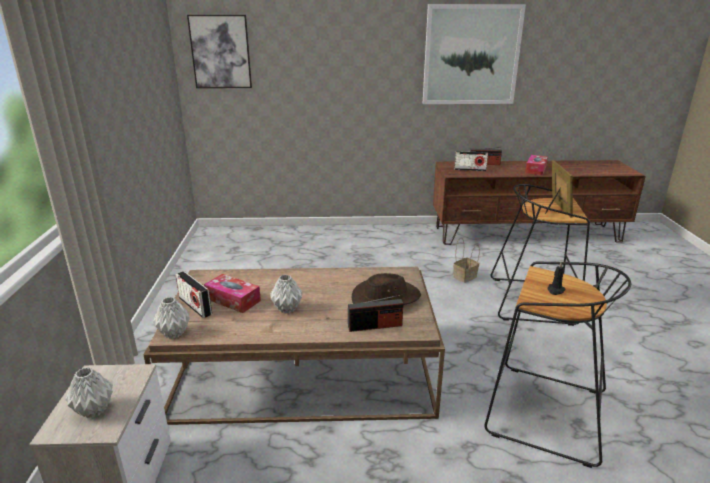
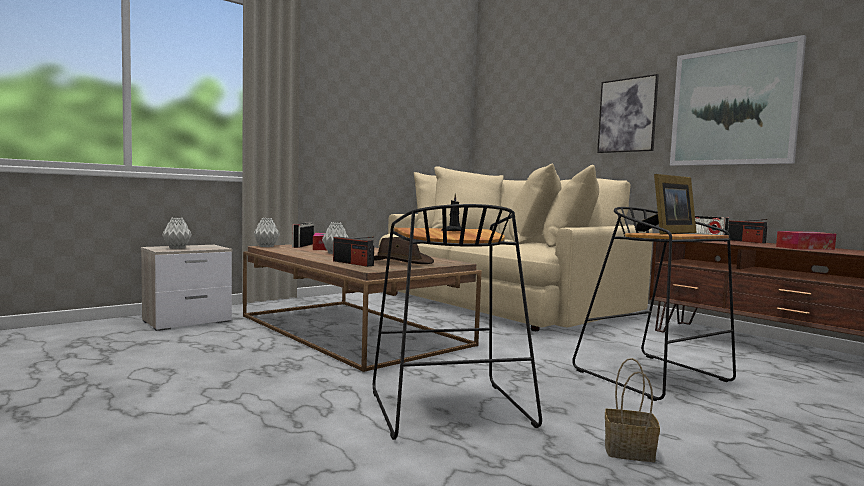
camera: 50 degrees right, 20 degrees down
picture [187,15,252,88] -> picture moved to [597,74,659,153]
basket [453,238,480,283] -> basket moved to [605,358,660,462]
none -> beige sofa [379,164,653,331]

